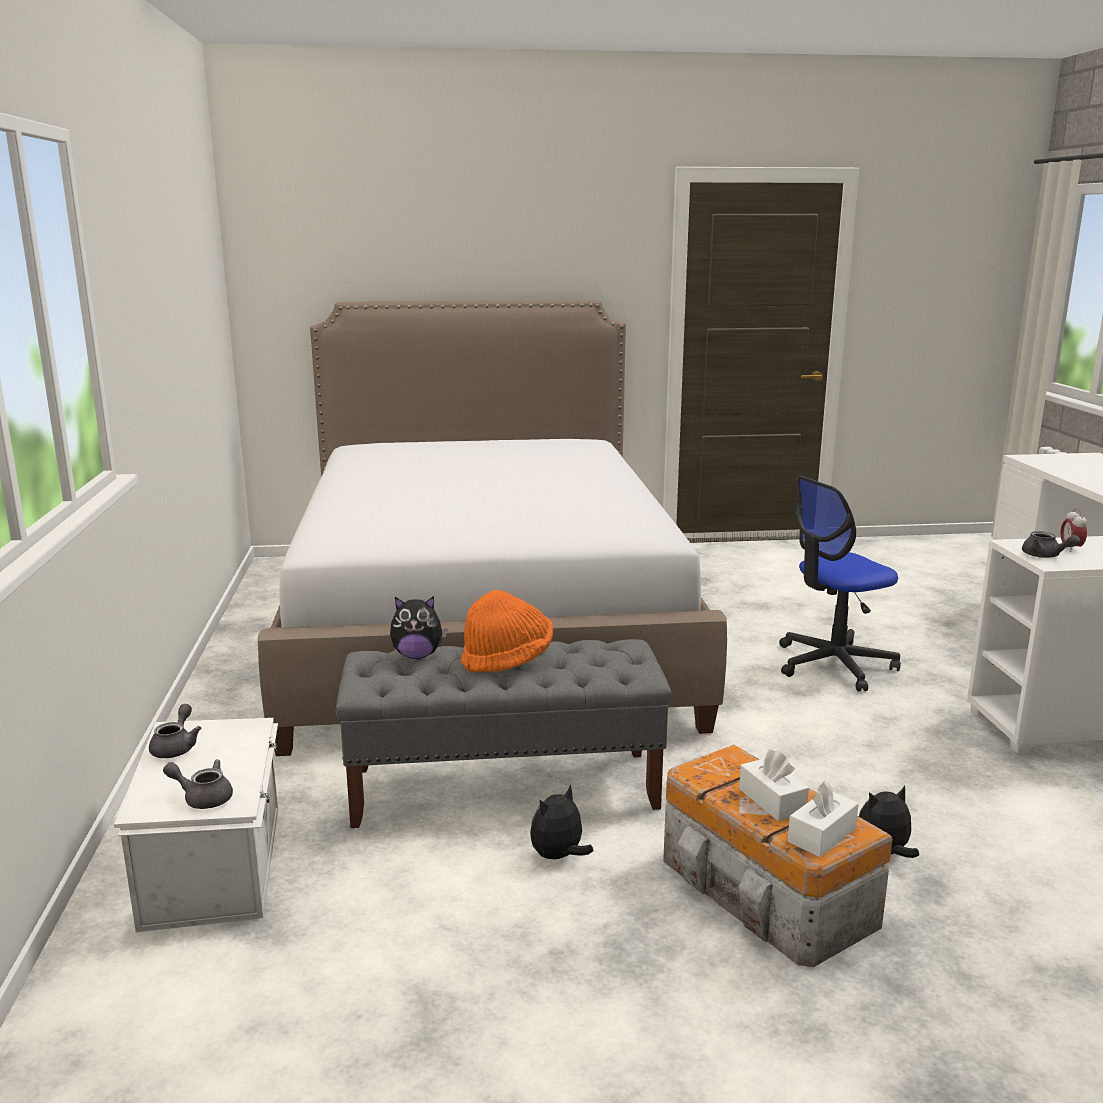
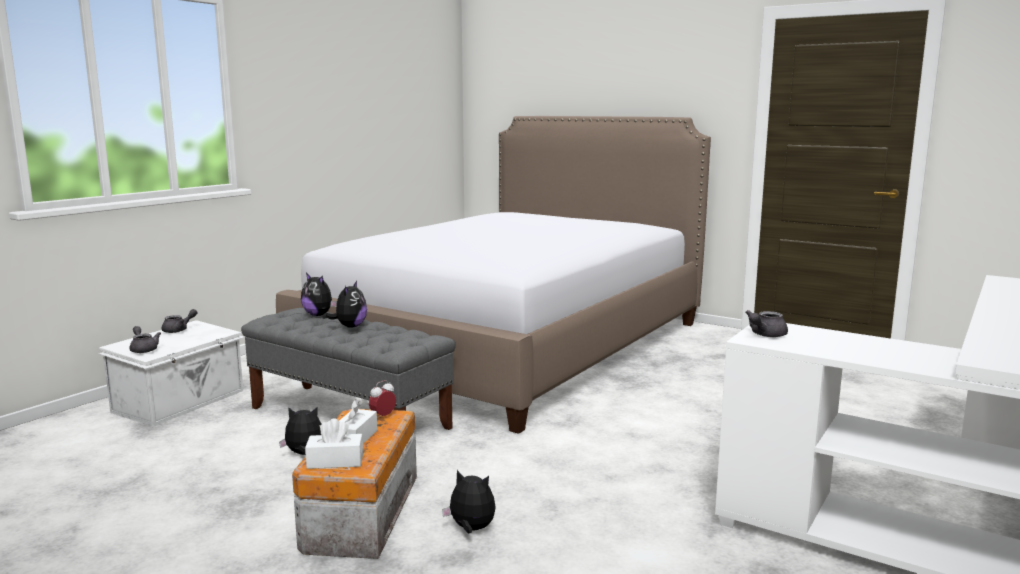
camera: 40 degrees right, 5 degrees down
orange hat [461,590,553,672] -> plush toy [326,281,367,328]
office chair [779,475,901,692] -> none
grey teapot [1022,531,1080,558] -> grey teapot turned 45 degrees clockwise [745,310,788,337]
alarm clock [1060,508,1087,552] -> alarm clock moved to [369,380,396,416]

